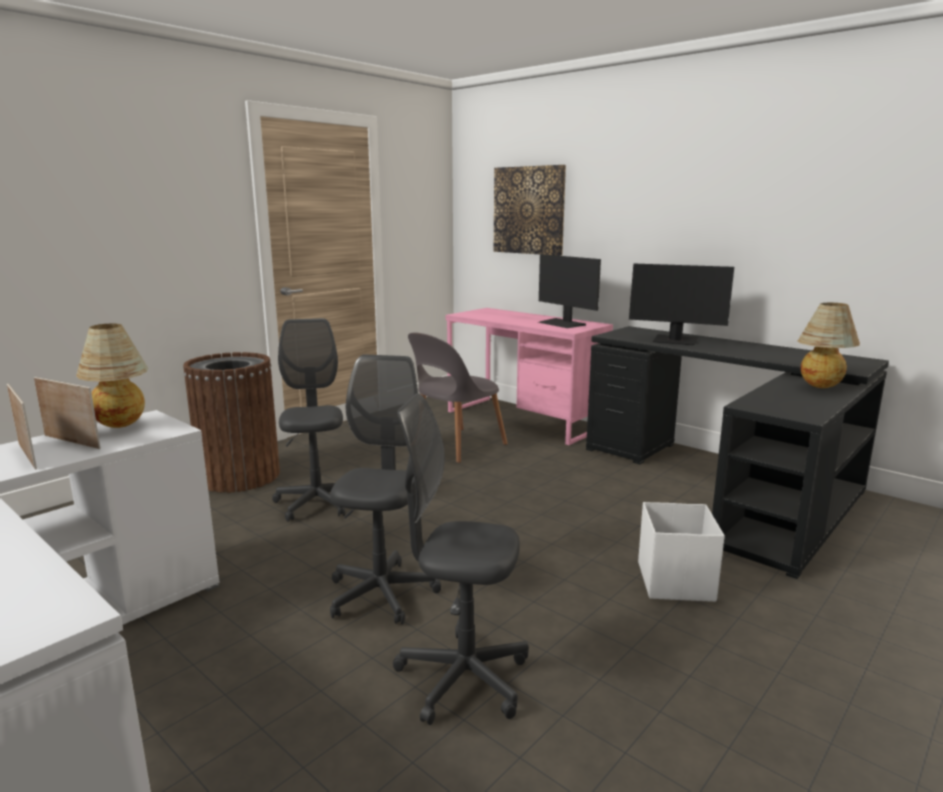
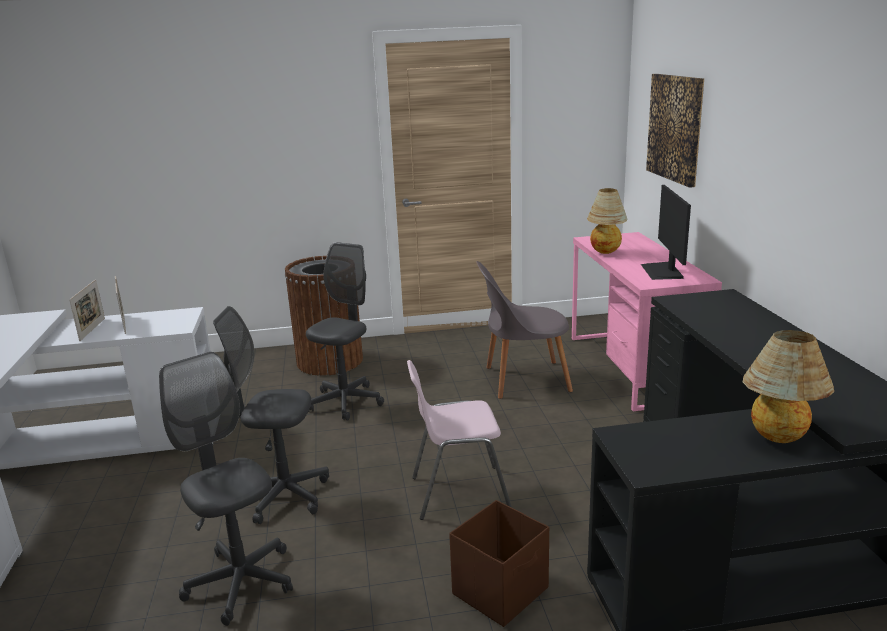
camera: 40 degrees right, 5 degrees up
table lamp [76,323,148,428] -> table lamp moved to [587,188,627,254]
grey office chair [330,355,441,624] -> grey office chair turned 135 degrees counterclockwise [213,306,329,524]
monitor [629,263,734,345] -> none
white storage box [638,502,725,602] -> brown storage box [449,500,549,627]
none -> pink chair [407,360,512,520]

